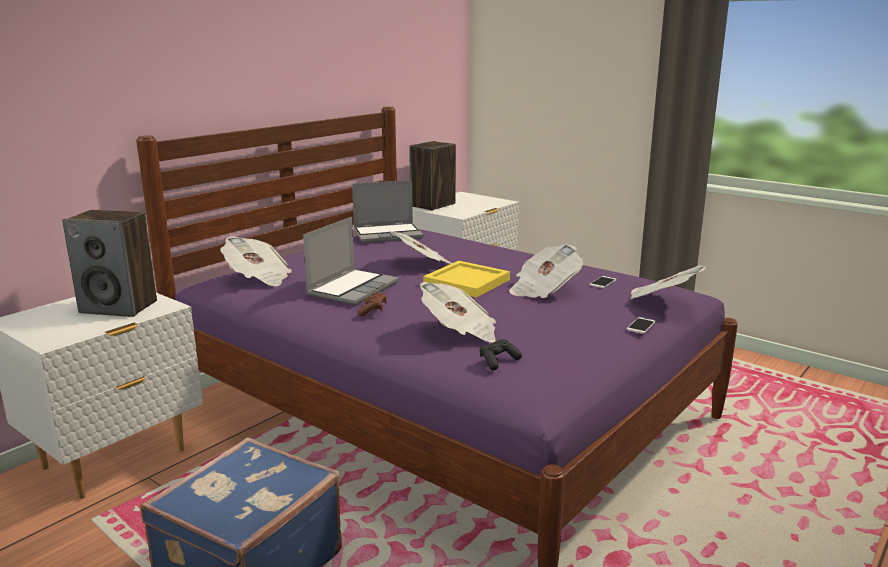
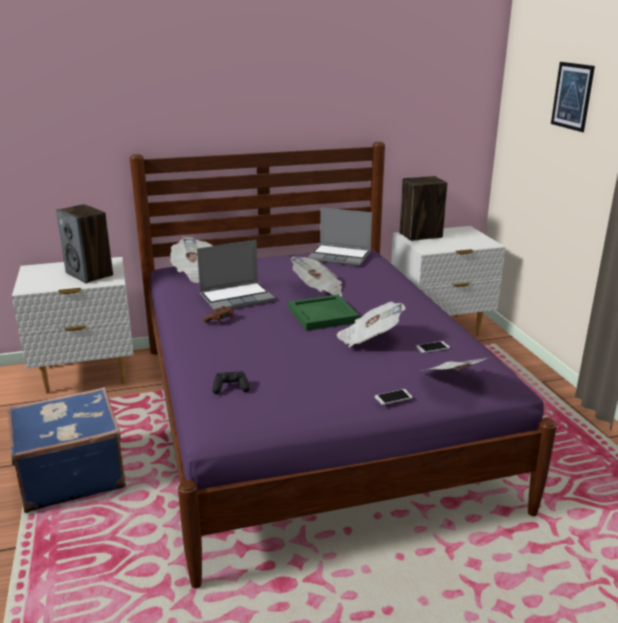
camera: 35 degrees right, 5 degrees up
newspaper [420,282,496,343] -> none
yellow tray [423,261,510,298] -> green tray [288,295,359,331]
none -> picture [551,62,595,132]

